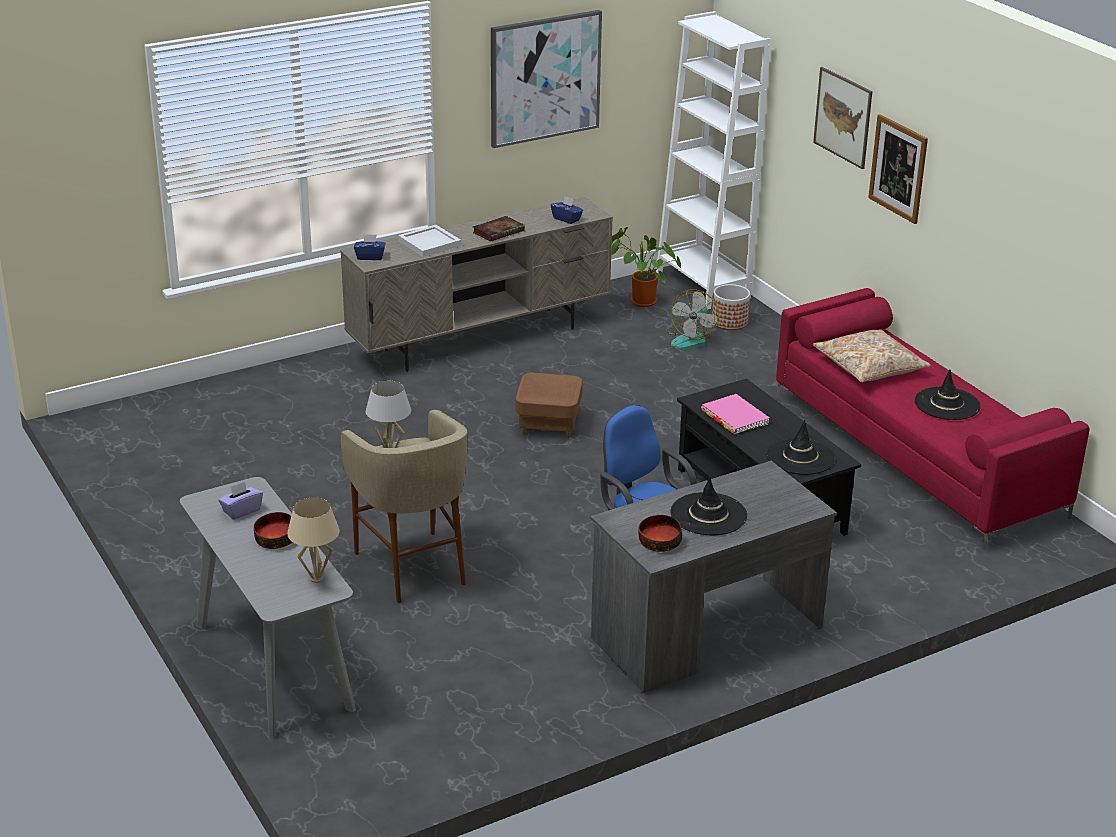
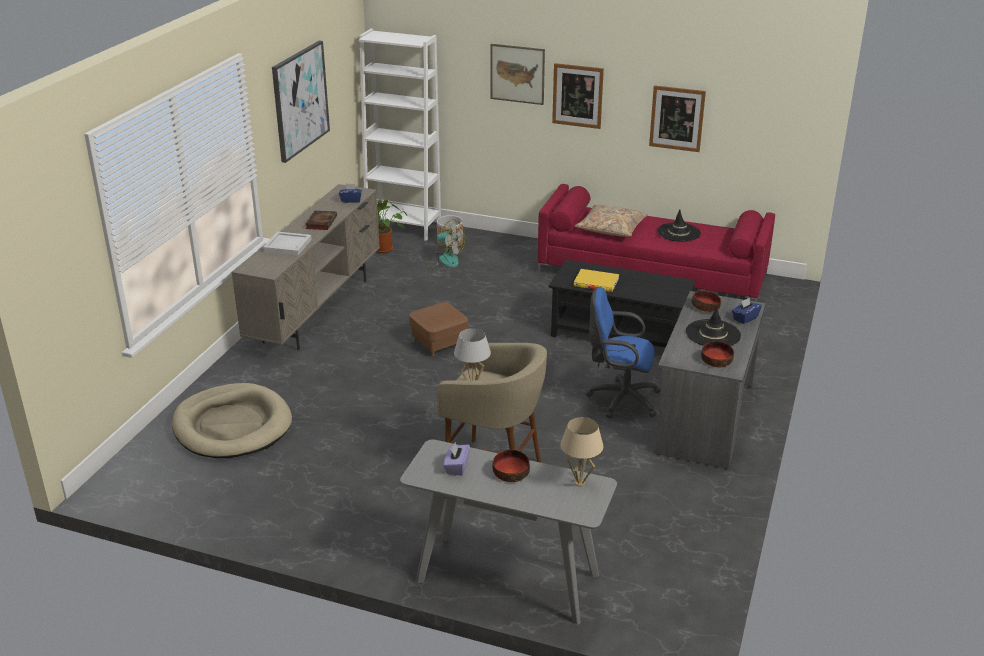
camera: 40 degrees left, 0 degrees up
blue tissue box [354,234,386,260] -> blue tissue box moved to [732,298,762,324]
fan [667,289,719,349] -> fan turned 45 degrees counterclockwise [424,219,465,268]
pink book [701,394,770,434] -> yellow book [574,269,619,292]
black hat [766,420,835,475] -> none
none -> beige dog bed [172,383,292,458]
none -> picture [649,85,706,152]
none -> bowl [691,291,721,312]

